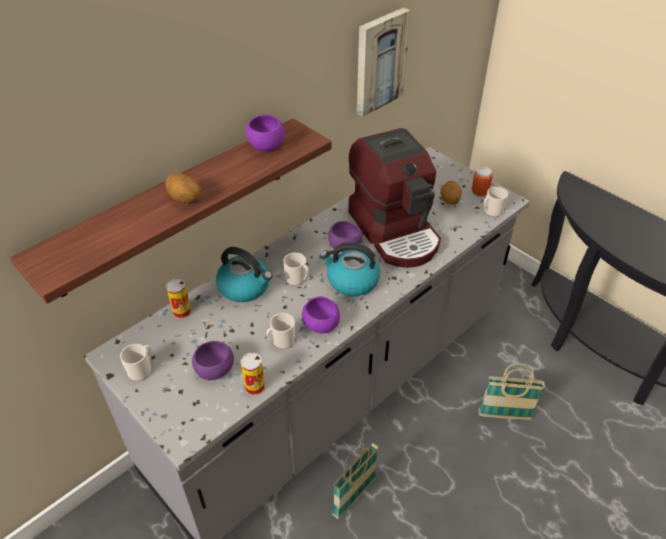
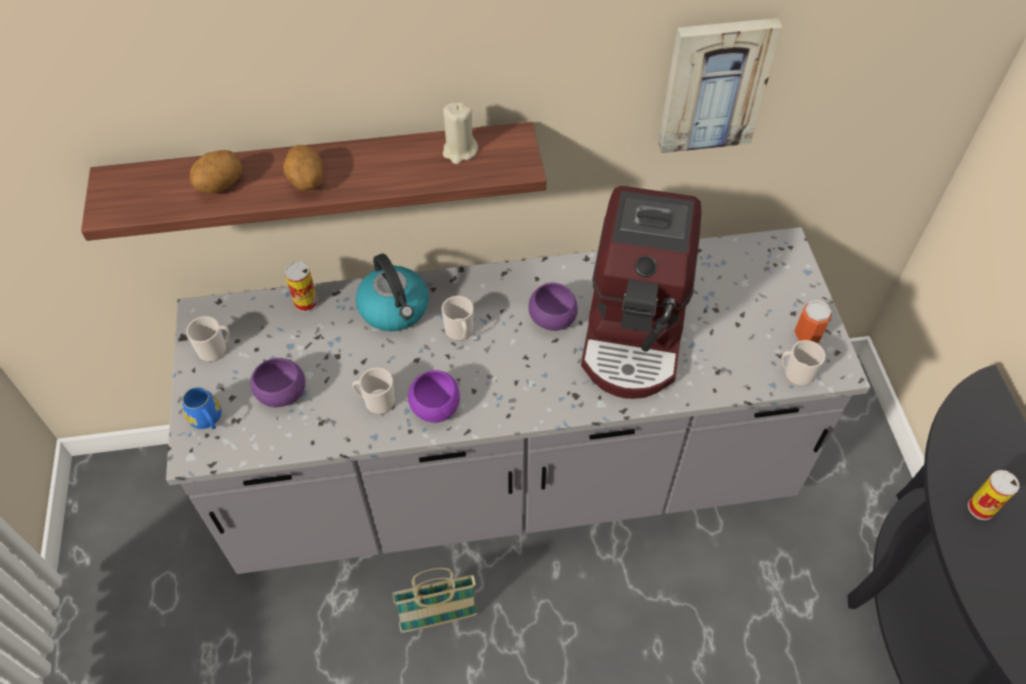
camera: 35 degrees right, 10 degrees up
can [241,353,265,396] -> can moved to [968,470,1019,520]
purple bowl [246,115,285,152] -> beige candle [443,102,478,164]
kettle [320,242,380,297] -> none
potato [440,181,462,205] -> potato moved to [190,150,242,194]
basket [478,363,545,420] -> none
none -> blue mug [182,387,221,429]

